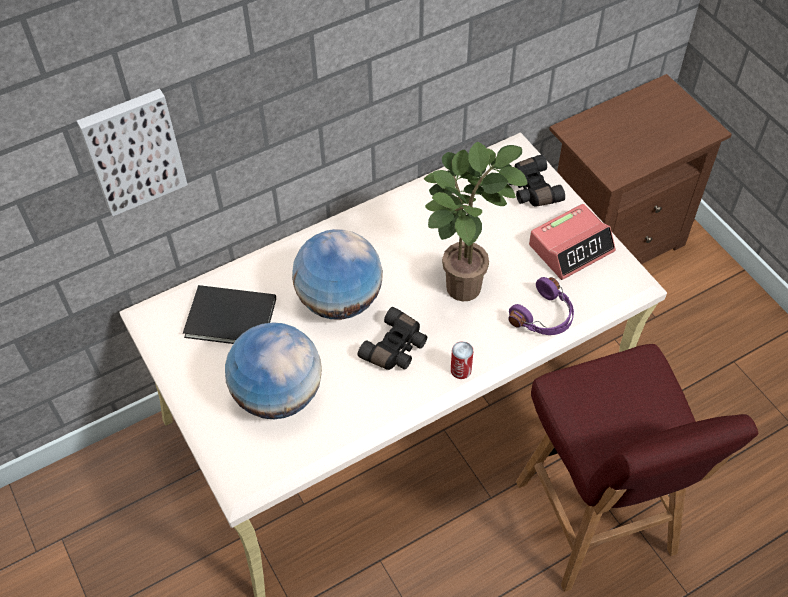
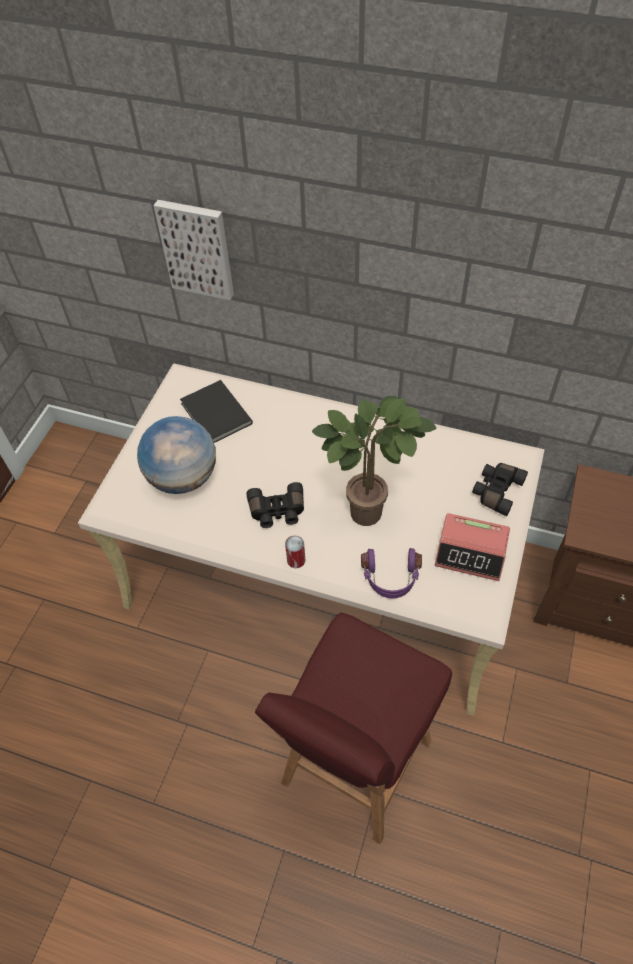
camera: 50 degrees right, 0 degrees up
globe [292,229,383,320] -> none

